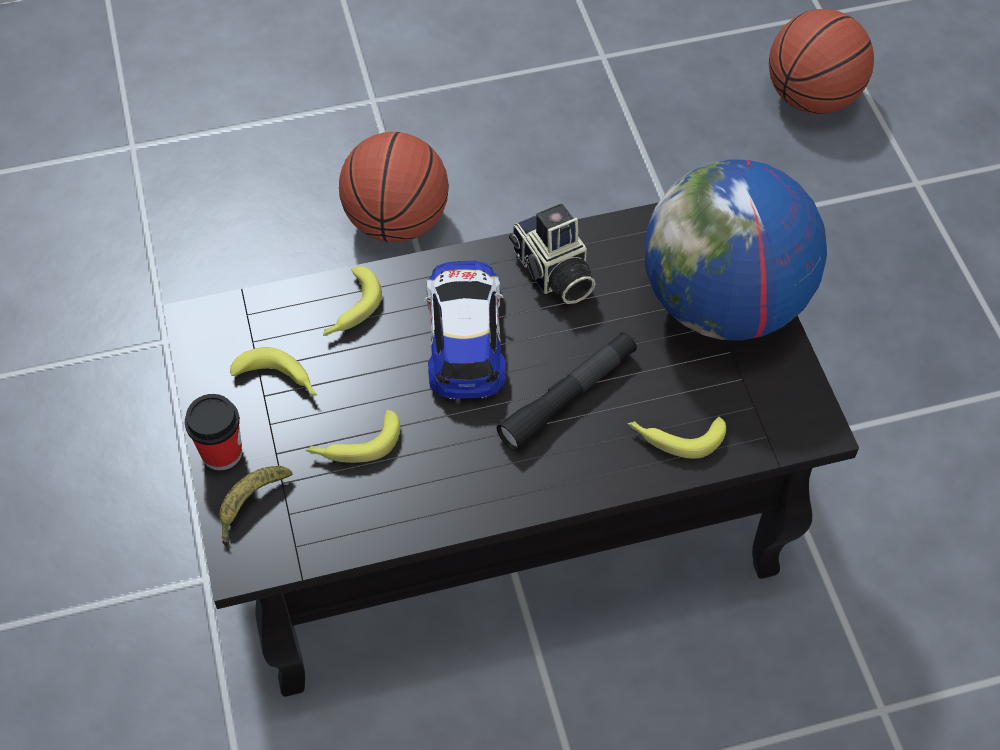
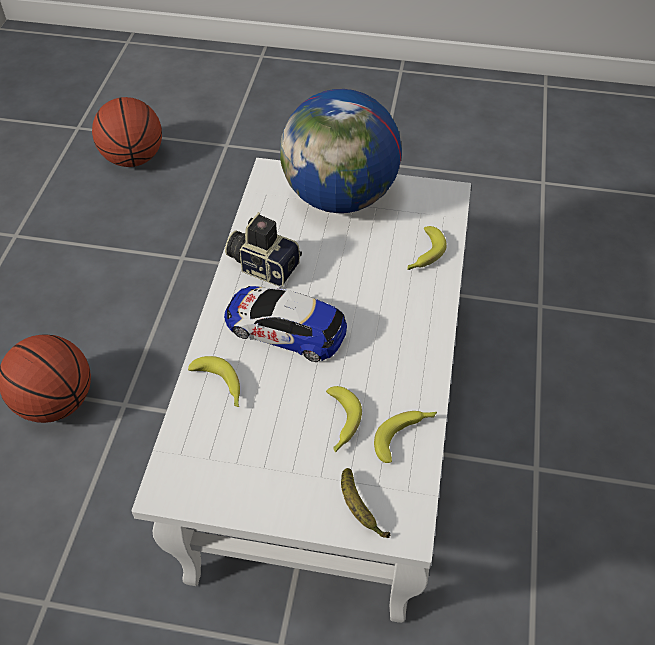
camera: 65 degrees left, 5 degrees down
black coffee table [163,202,859,697] -> white coffee table [131,158,471,623]
cup [185,394,242,470] -> none
banana [230,347,317,396] -> banana moved to [374,411,437,463]
black flashlight [497,332,637,451] -> none
camera [509,203,596,304] -> camera turned 150 degrees counterclockwise [225,212,302,286]

